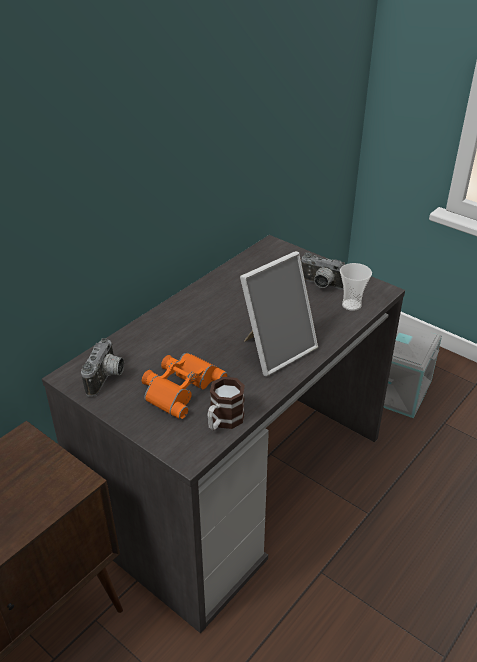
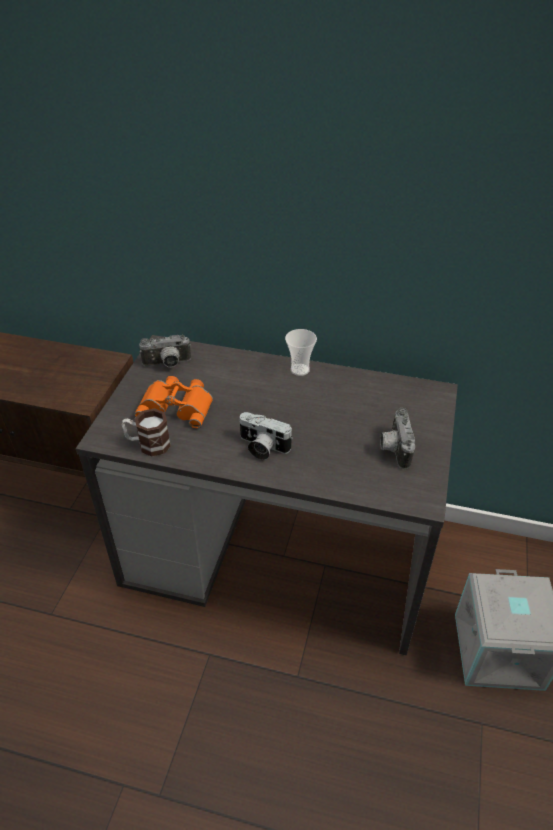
camera: 65 degrees right, 5 degrees up
picture frame [240,251,318,376] -> camera [239,412,293,460]
cup [340,263,372,311] -> cup moved to [285,329,317,376]

